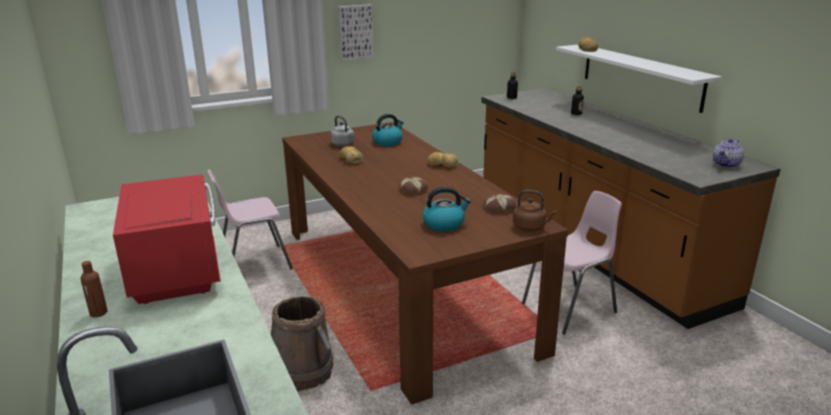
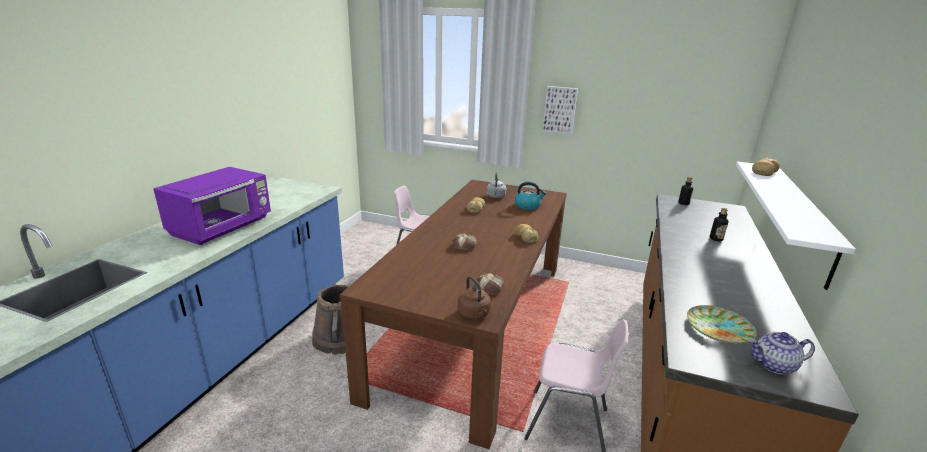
camera: 45 degrees right, 0 degrees up
brown bottle [81,261,108,317] -> none
red microwave [113,175,221,304] -> purple microwave [153,167,271,245]
kettle [423,187,471,232] -> none
none -> plate [687,305,757,344]

